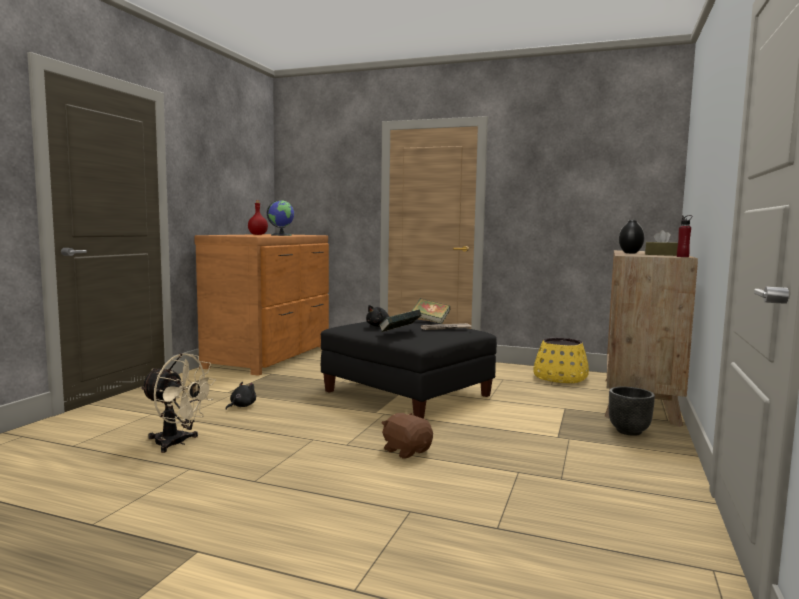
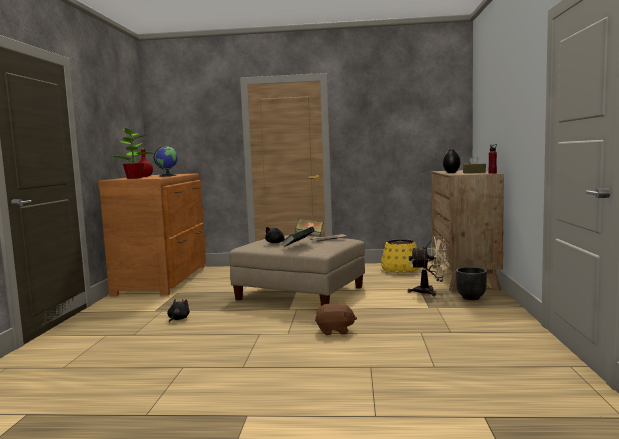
camera: 15 degrees left, 0 degrees up
beige fan [140,353,216,453] -> beige fan moved to [408,236,448,296]
black ottoman [321,320,497,419] -> beige ottoman [229,236,365,306]
brown plush toy [382,413,433,459] -> brown plush toy turned 150 degrees clockwise [315,303,357,335]
none -> potted plant [113,125,156,179]

